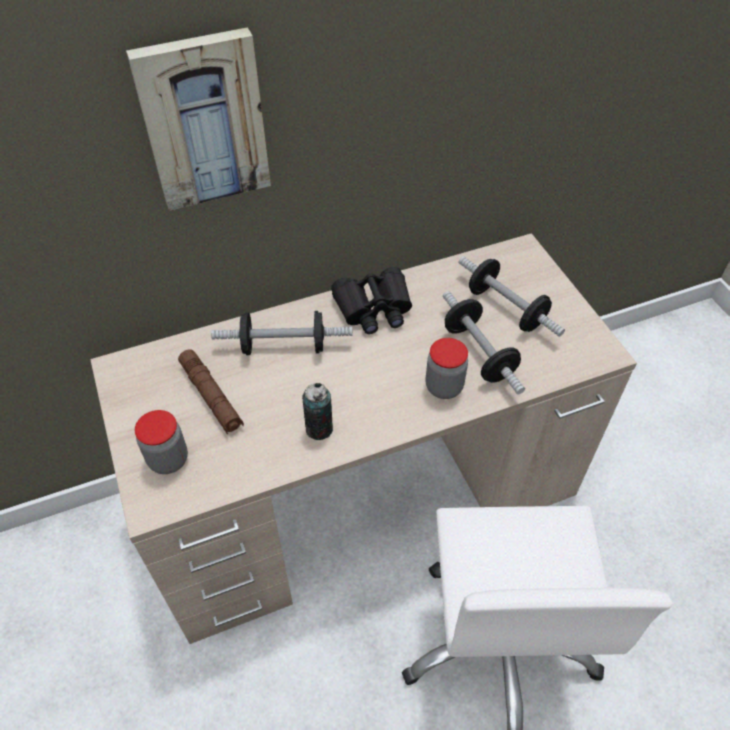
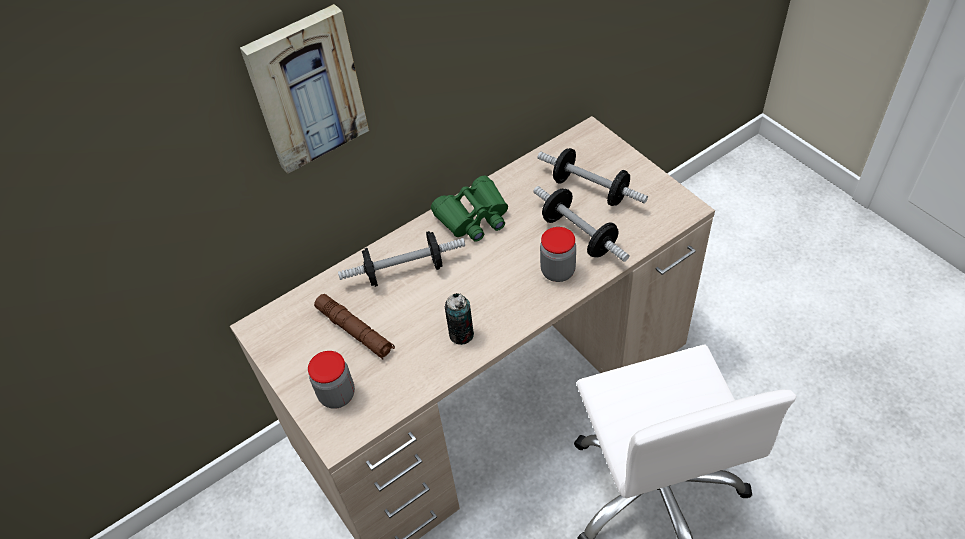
camera: 10 degrees left, 0 degrees up
black binoculars [331,267,412,334] -> green binoculars [431,175,508,242]

